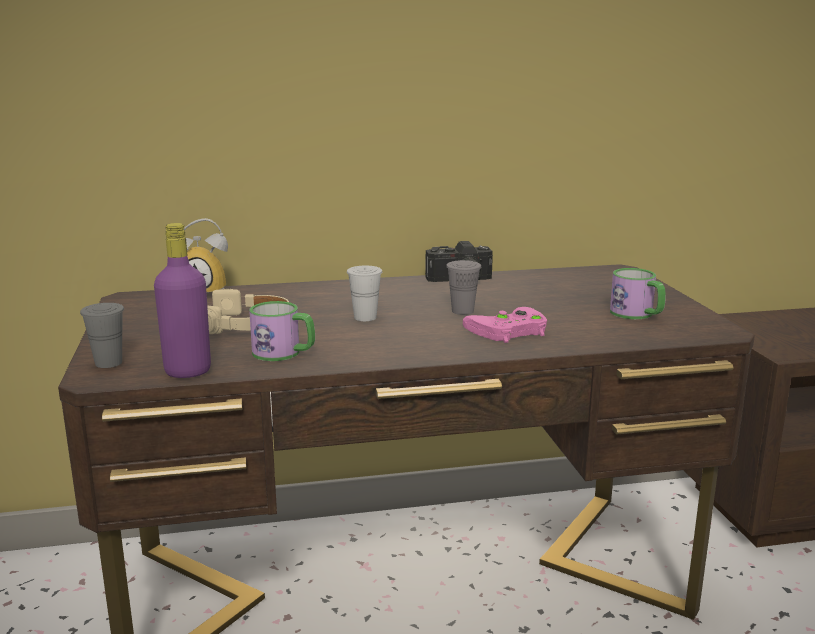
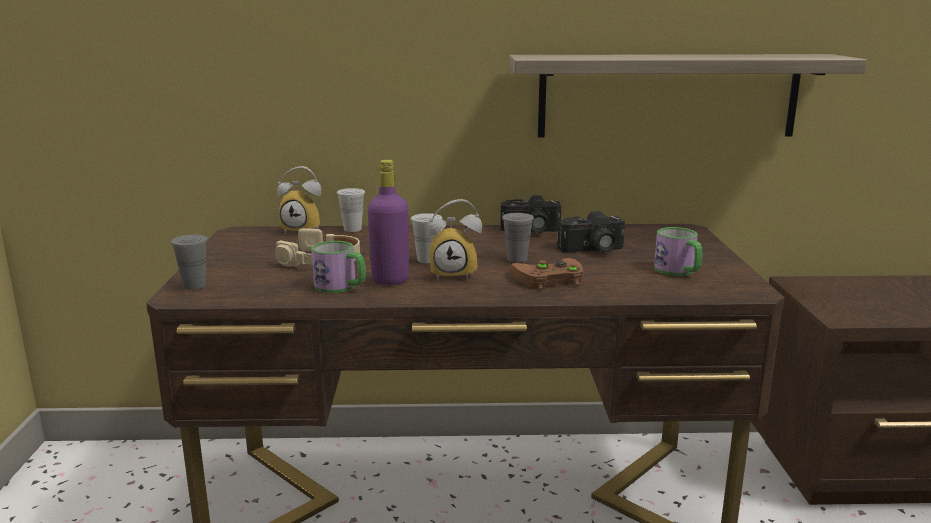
camera: 10 degrees right, 0 degrees up
purple bottle [154,223,211,378] -> purple bottle moved to [368,160,409,285]
pink game controller [463,307,547,343] -> brown game controller [509,258,583,290]
none -> white cup [337,188,365,232]
none -> alarm clock [428,199,482,280]
none -> shelf [509,54,867,137]
none -> camera [557,211,625,252]

